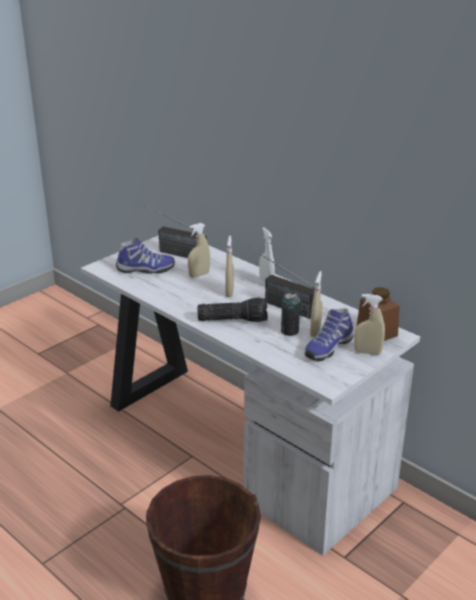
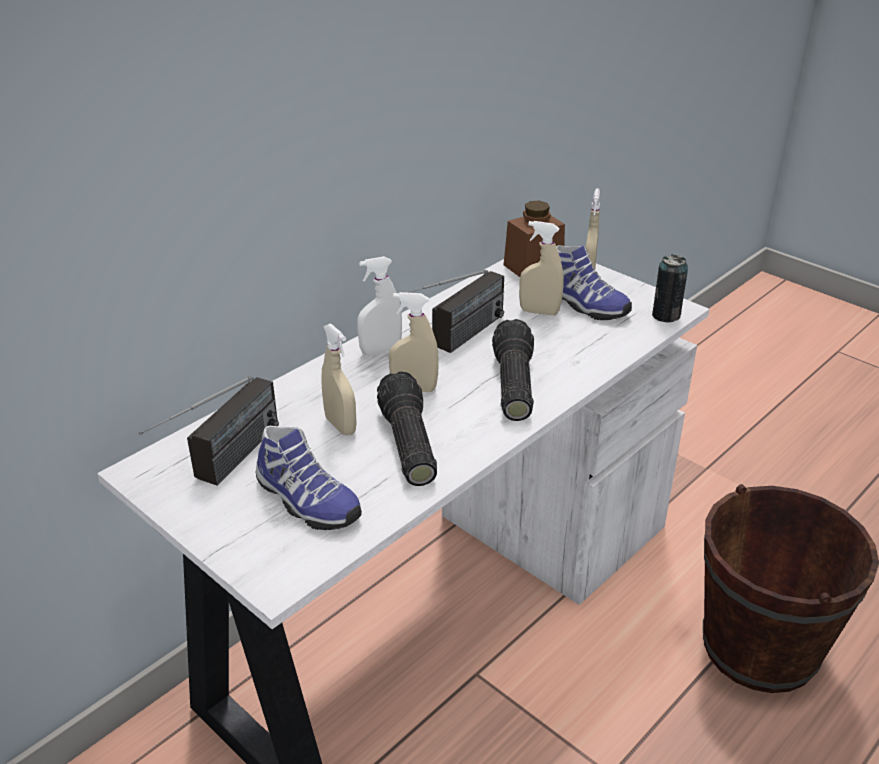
camera: 90 degrees left, 5 degrees up
shoe [116,238,175,274] -> shoe turned 135 degrees clockwise [256,426,362,530]
can [281,293,300,336] -> can moved to [652,254,688,323]
none -> flashlight [377,371,437,486]

